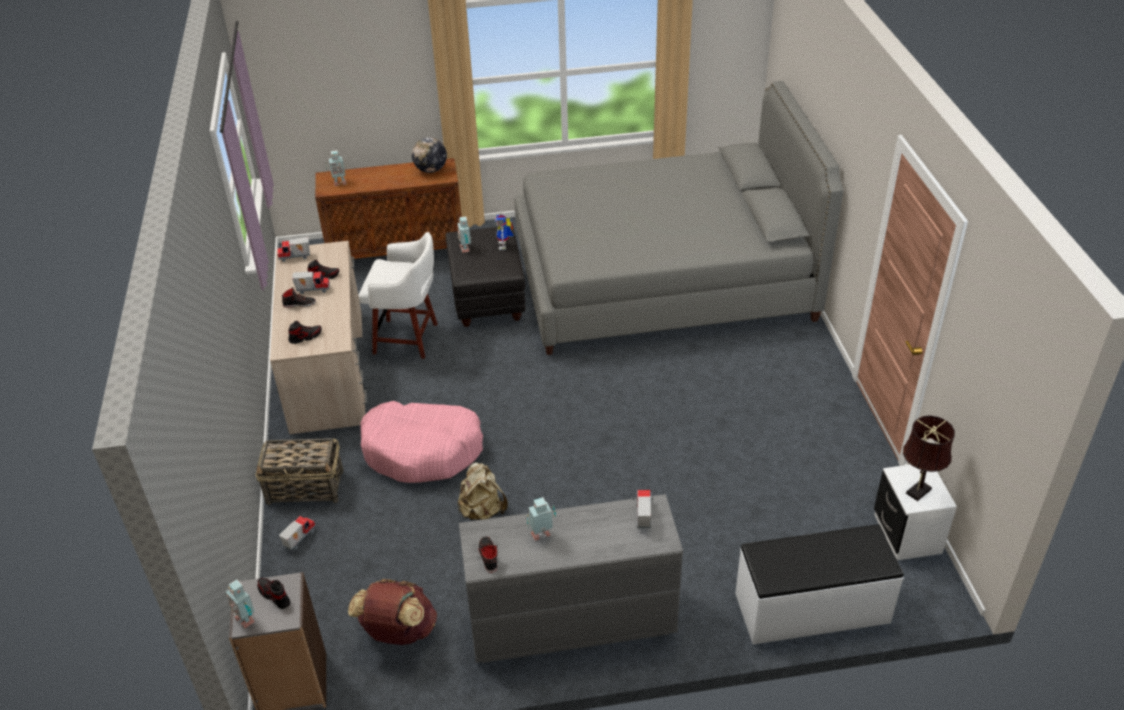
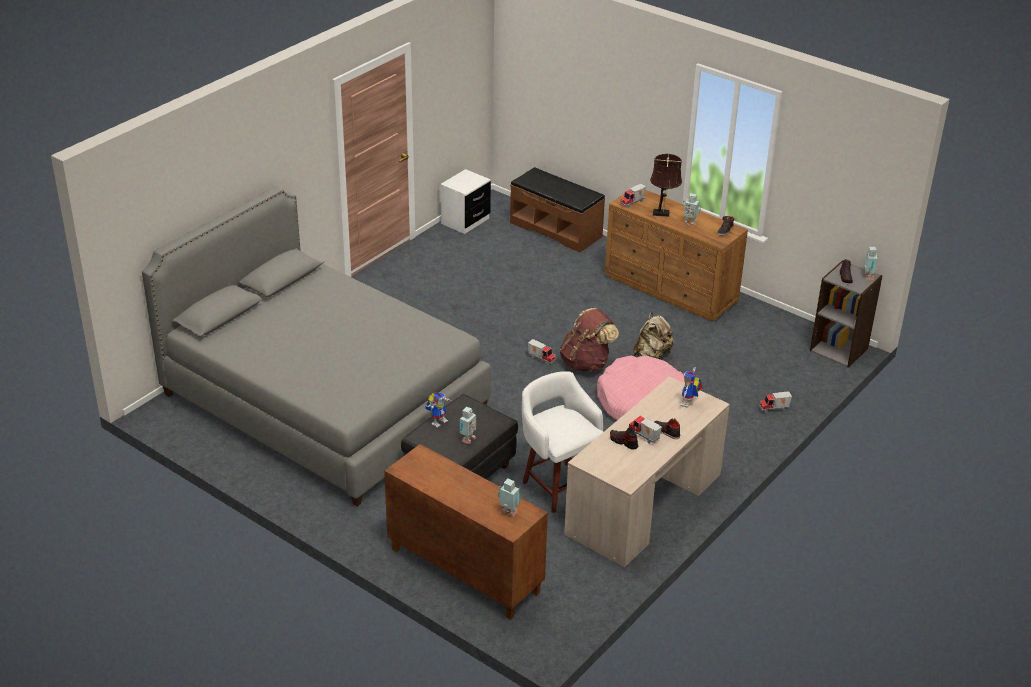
camera: 135 degrees left, 5 degrees down
basket [255,438,343,505] -> none
toy truck [277,237,310,262] -> toy truck moved to [528,339,556,365]
shoe [288,321,322,344] -> toy robot [681,367,702,408]
brown backpack [348,579,437,645] -> brown backpack moved to [560,308,619,372]
globe [412,137,447,173] -> none
grey dresser [459,494,683,663] -> brown dresser [605,190,748,321]
white bench [735,524,904,644] -> brown bench [510,167,605,253]
brown table lamp [903,416,955,501] -> brown table lamp moved to [650,154,682,217]

